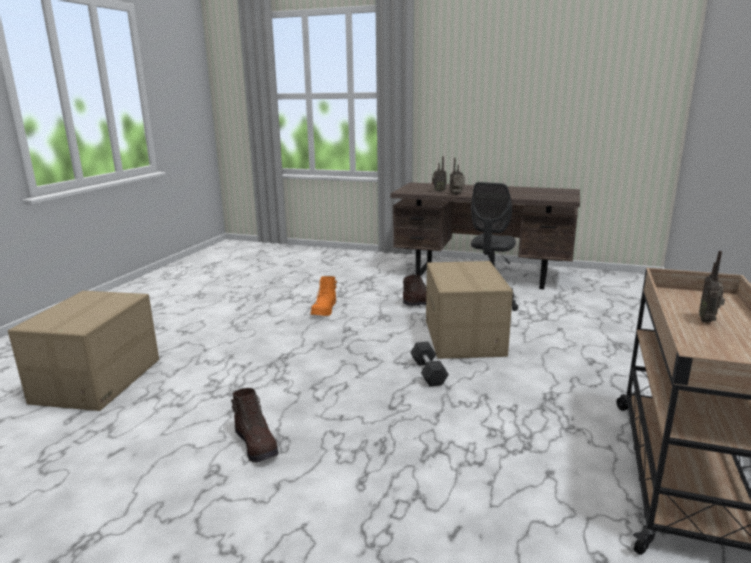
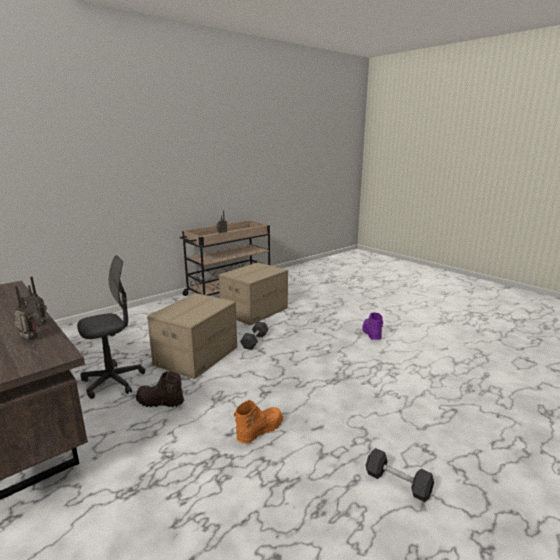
camera: 150 degrees left, 0 degrees up
cardboard box [8,291,159,411] -> cardboard box moved to [219,262,288,325]
brown boot [231,388,279,463] -> purple boot [362,313,383,340]
none -> grey dumbbell [366,448,434,502]

